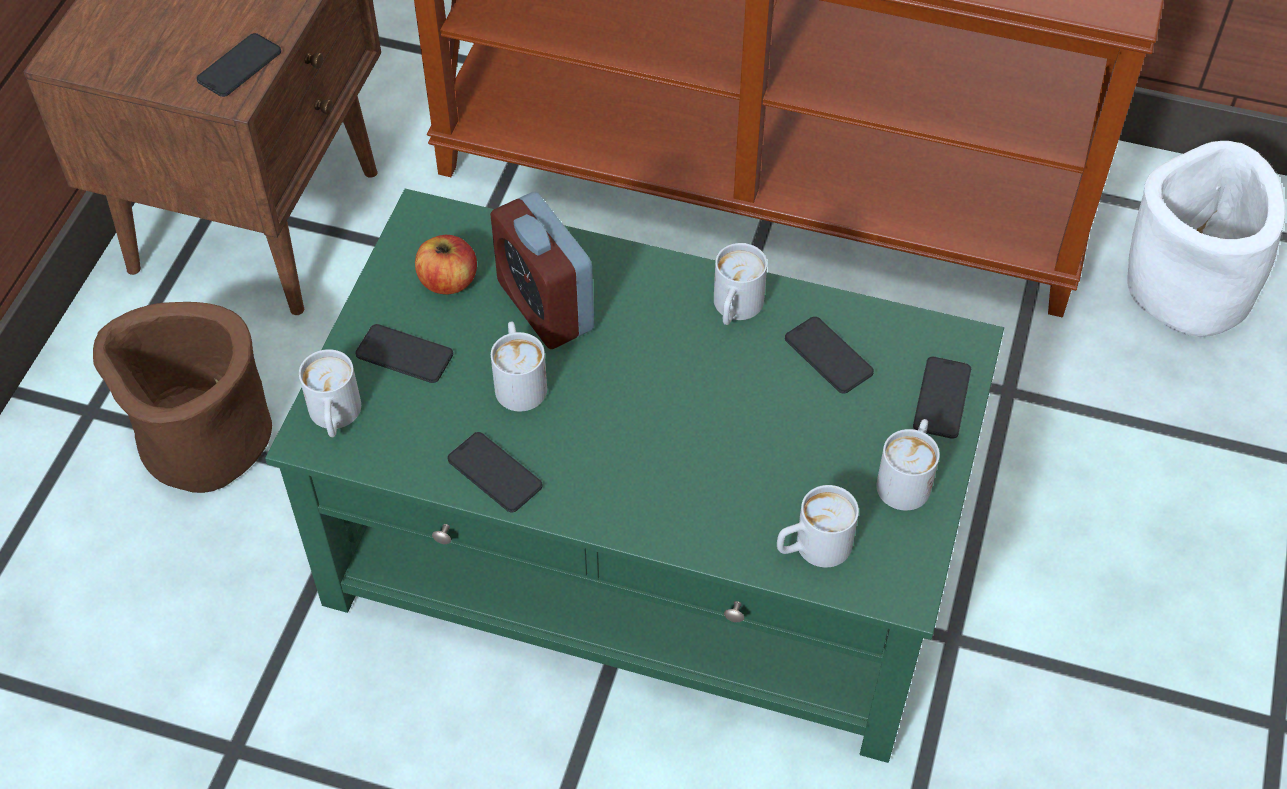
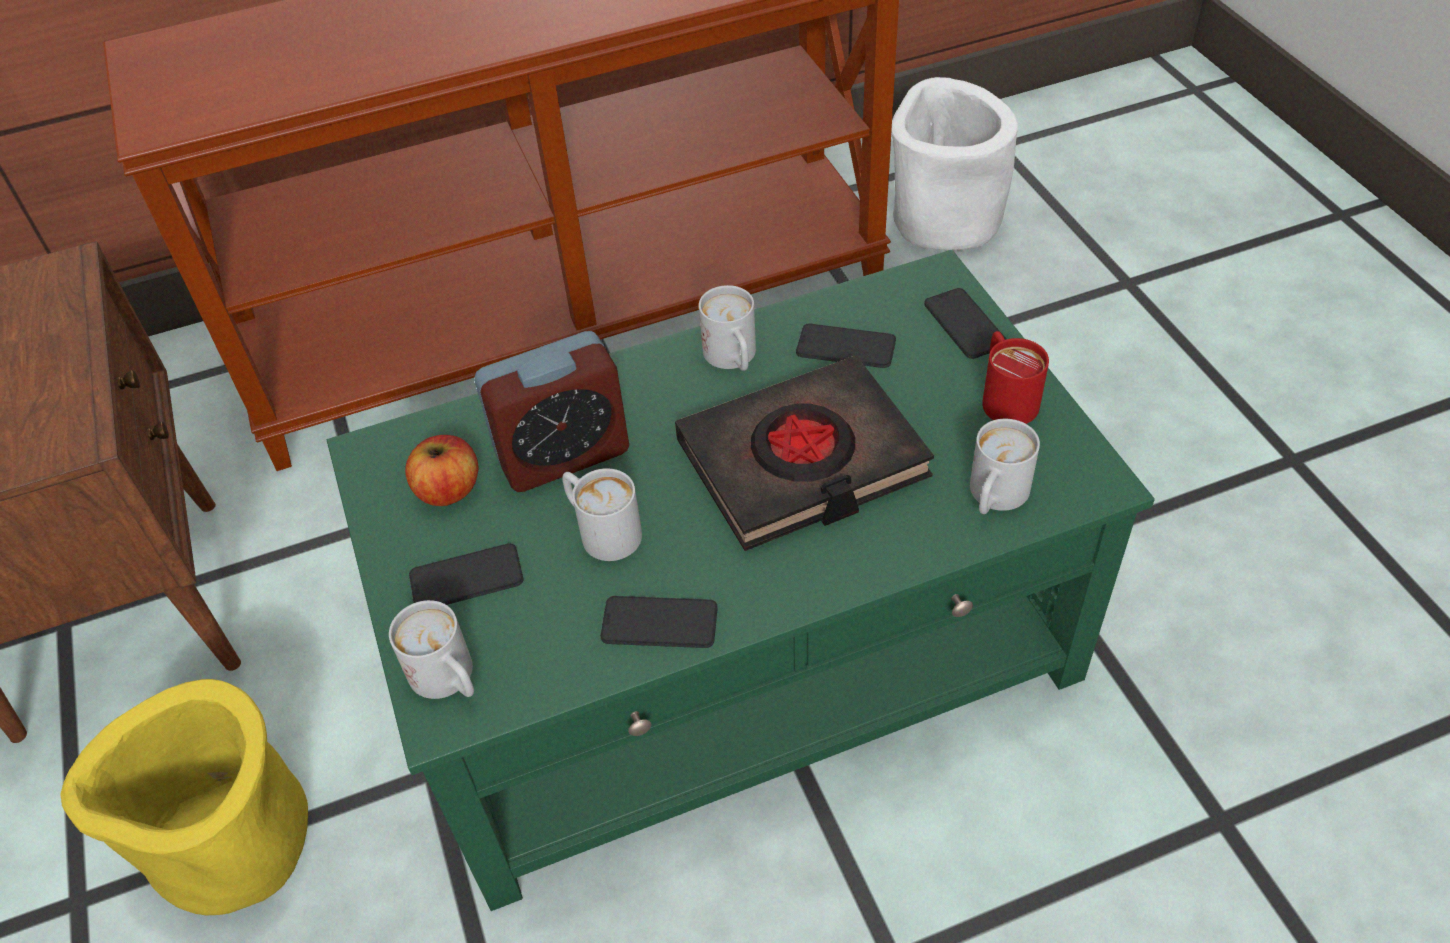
camera: 35 degrees left, 5 degrees down
brown planter [93,302,272,493] -> yellow planter [60,679,308,915]
phone [196,33,281,97] -> none
alarm clock [490,192,594,349] -> alarm clock turned 45 degrees counterclockwise [474,331,629,492]
white mug [876,419,940,510] -> red mug [982,331,1049,424]
none -> black book [675,355,934,551]

